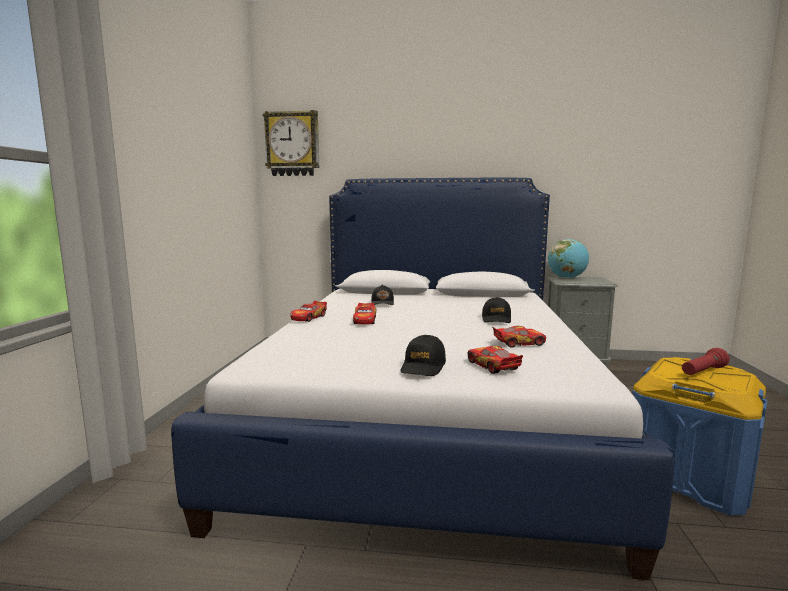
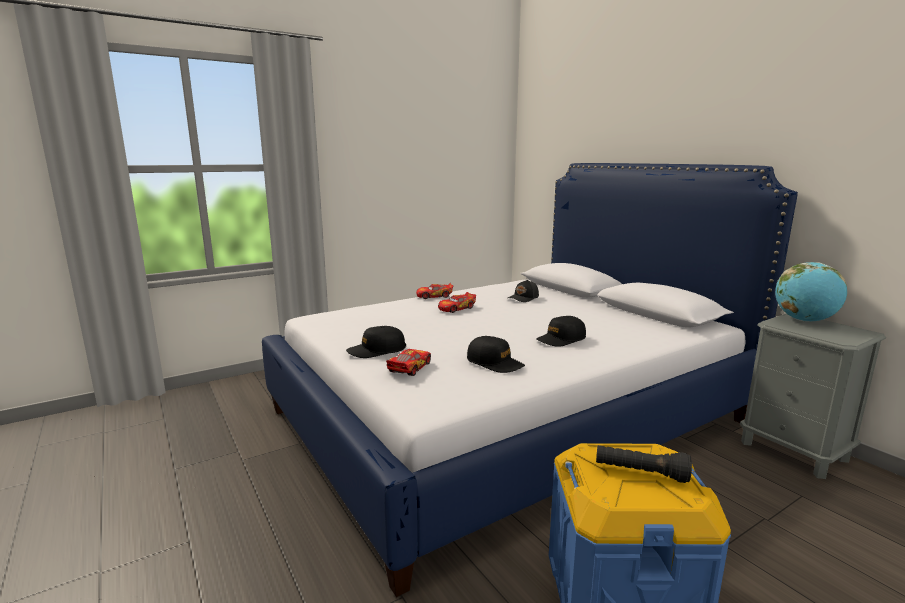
camera: 50 degrees right, 5 degrees up
wall clock [263,110,319,176] -> none
toy car [492,326,546,348] -> black cap [467,336,525,373]
red flashlight [682,348,729,375] -> black flashlight [596,445,692,483]

